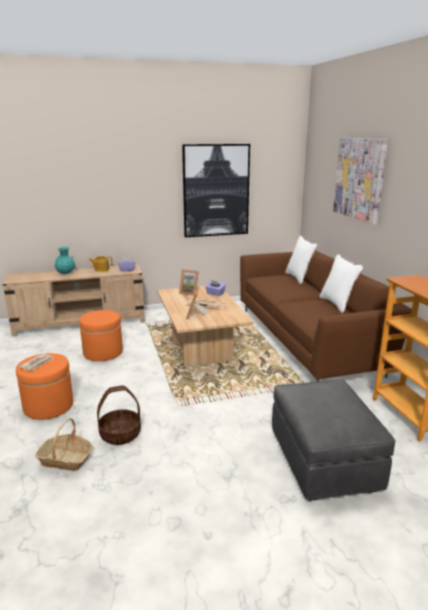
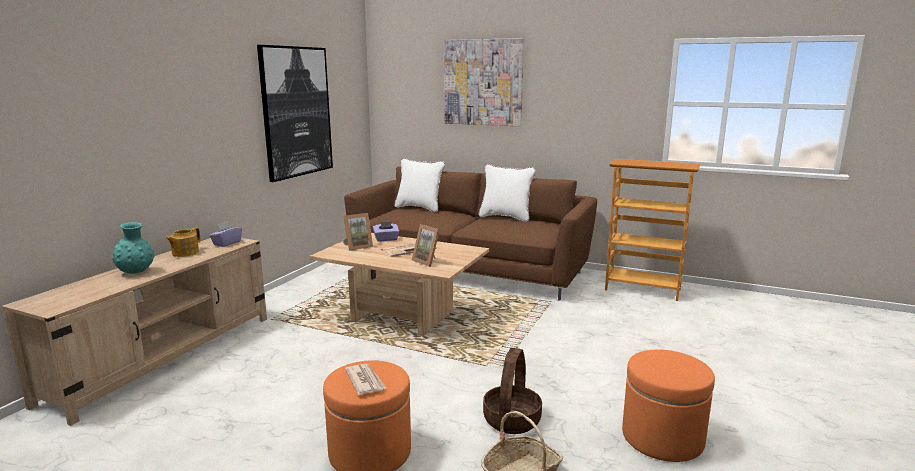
camera: 50 degrees left, 5 degrees down
orange ottoman [79,310,123,361] -> orange ottoman moved to [622,350,715,462]
grey ottoman [272,380,396,501] -> none

